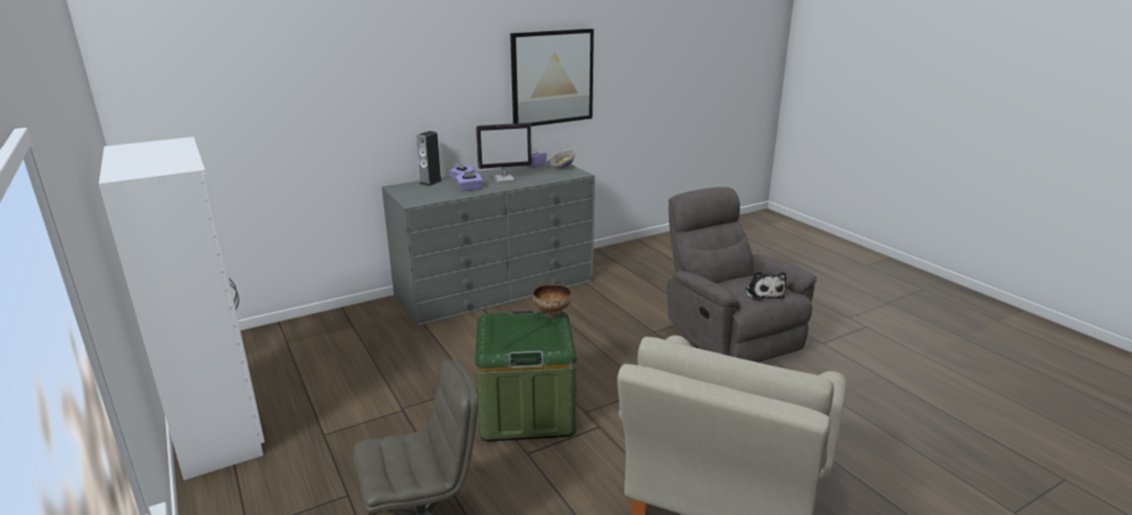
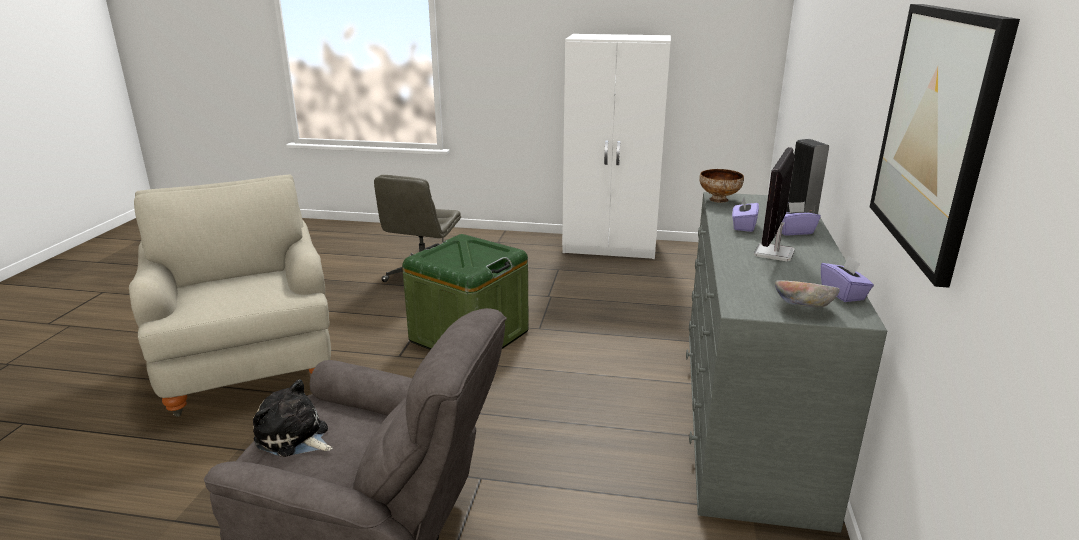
camera: 130 degrees right, 0 degrees up
bowl [533,284,572,318] -> bowl moved to [699,169,744,203]

